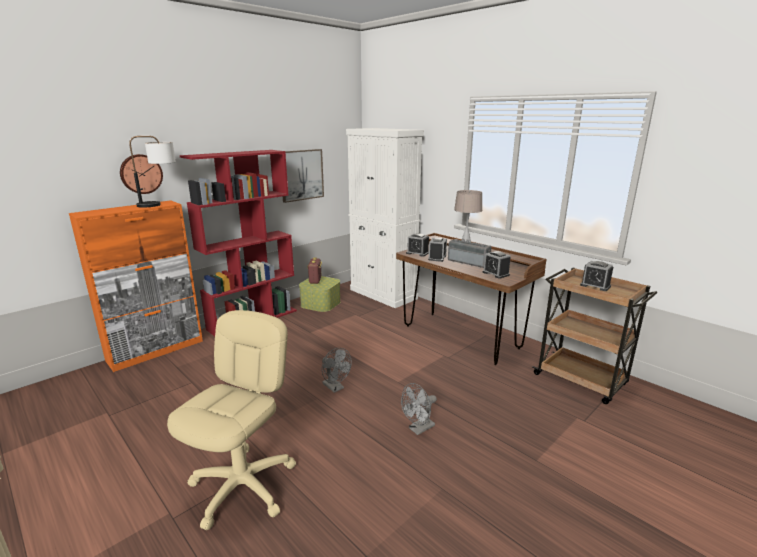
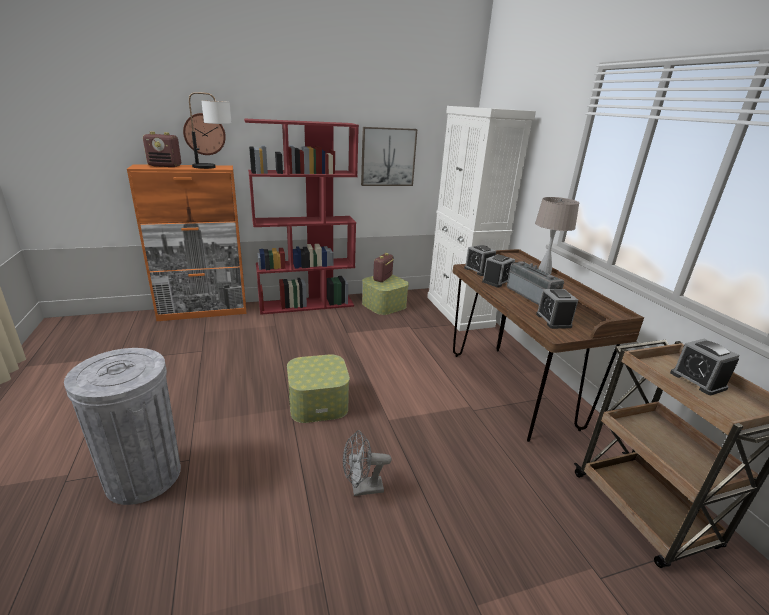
camera: 25 degrees right, 5 degrees up
beige office chair [167,310,296,530] -> grey trash can [64,348,181,505]
grey fan [321,348,352,393] -> storage box [287,355,350,423]
none -> radio [143,132,181,167]

